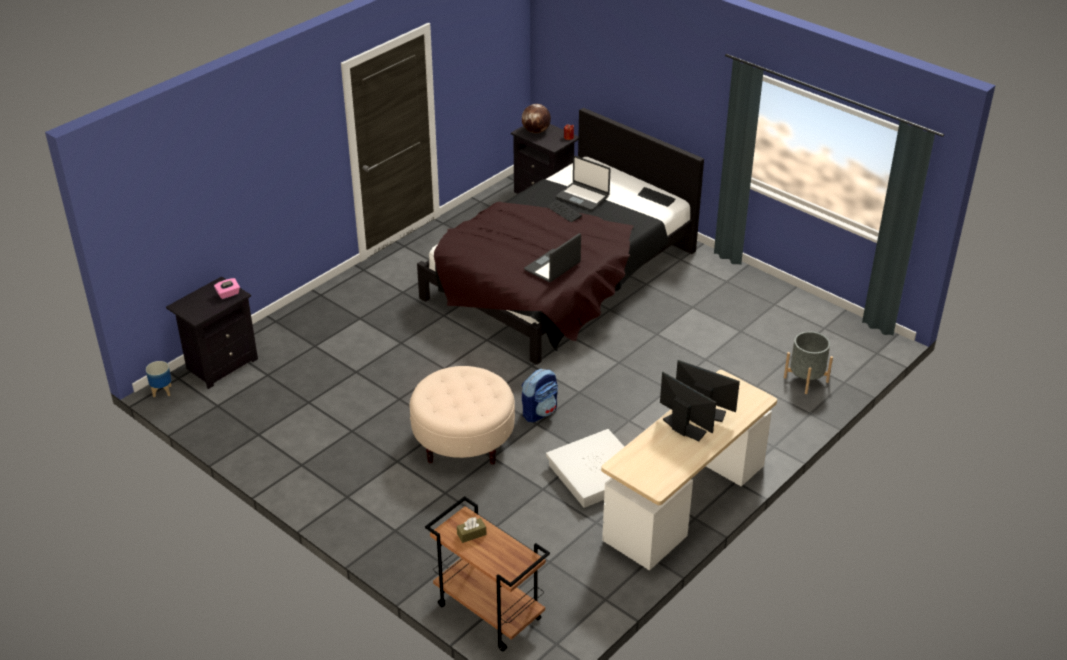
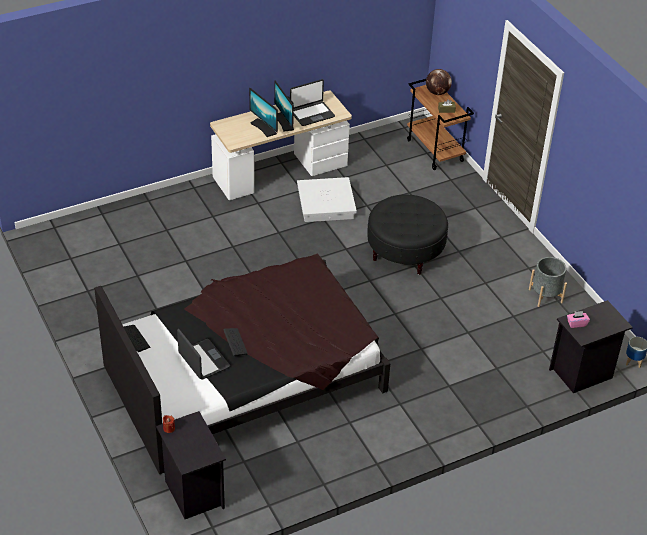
camera: 160 degrees left, 5 degrees up
beige ottoman [410,366,515,465] -> black ottoman [367,195,448,275]
globe [522,104,551,134] -> globe moved to [426,69,452,95]
backpack [522,369,558,422] -> none
laptop [524,233,581,282] -> laptop moved to [290,79,335,126]
grey planter [784,331,833,394] -> grey planter moved to [529,257,567,307]

